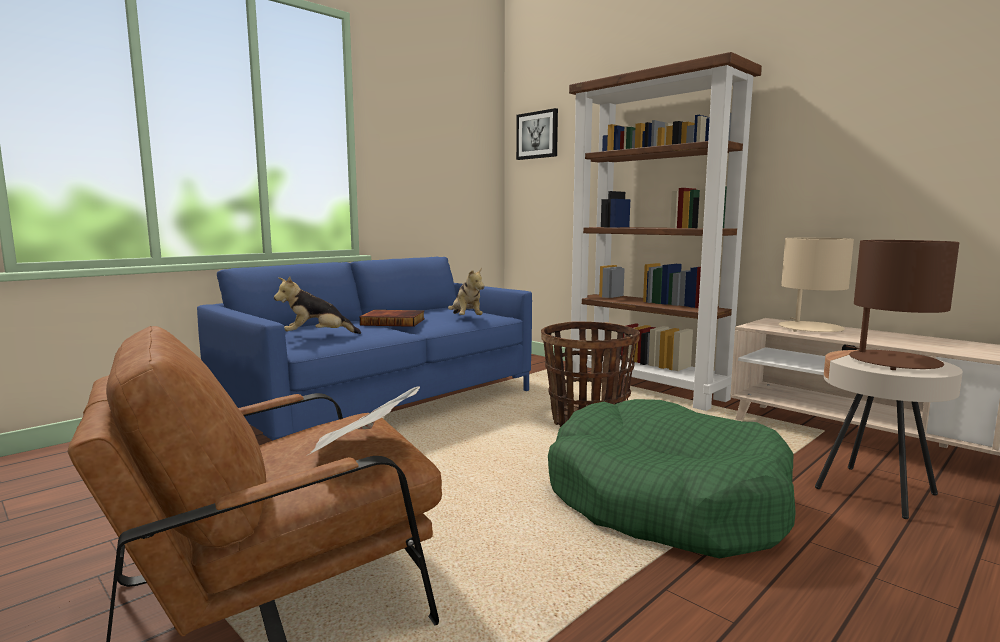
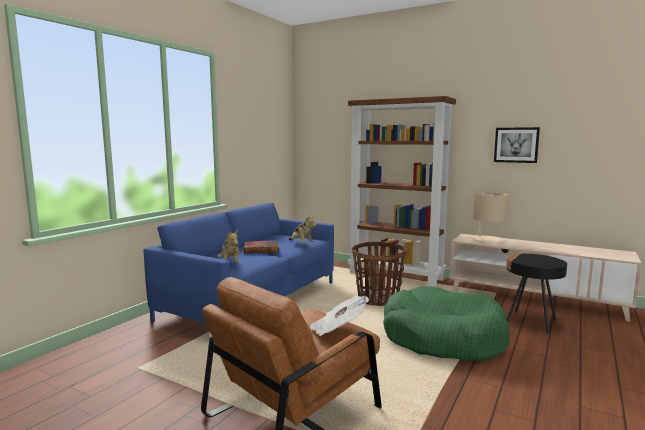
camera: 15 degrees left, 0 degrees up
plush toy [274,277,361,334] -> plush toy turned 75 degrees counterclockwise [217,230,239,263]
picture [516,108,558,160] -> picture moved to [494,127,540,163]
beige side table [815,350,963,519] -> black side table [506,254,567,334]
brown table lamp [846,240,960,370] -> none

